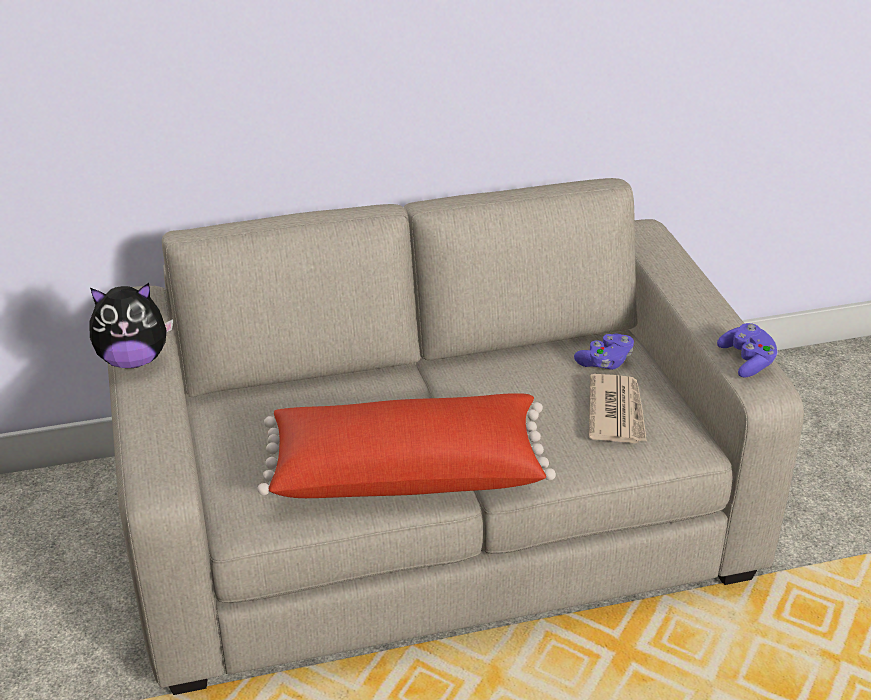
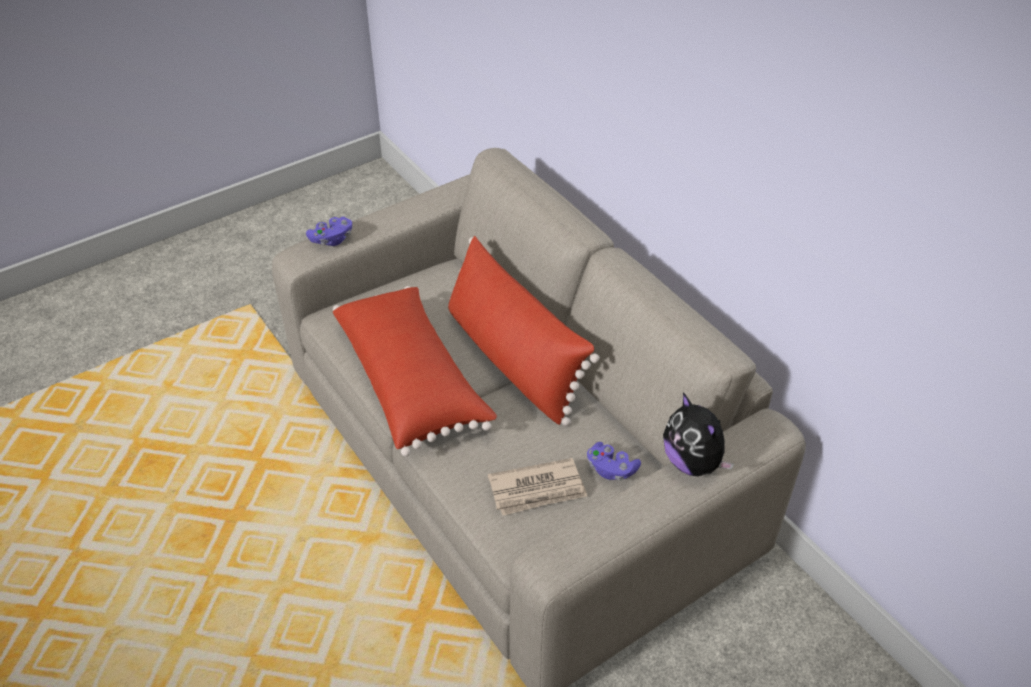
camera: 70 degrees right, 10 degrees up
plush toy [90,283,173,368] -> plush toy moved to [663,393,734,476]
purple game controller [717,323,778,377] -> purple game controller moved to [306,217,352,246]
none -> red pillow [448,236,599,426]

